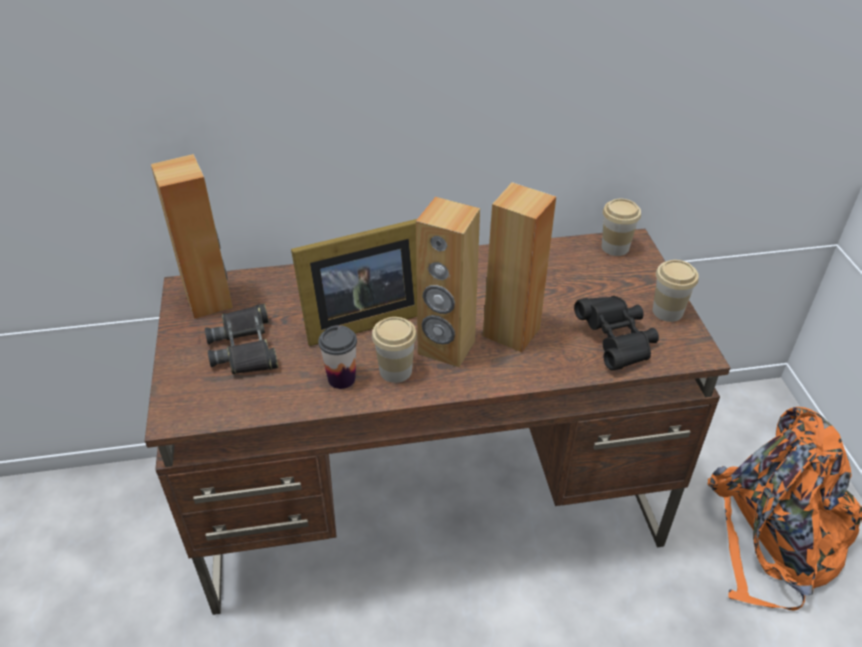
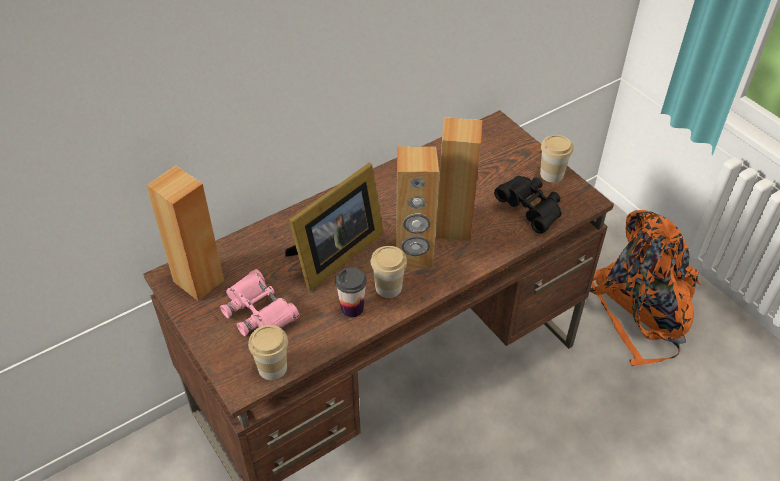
camera: 25 degrees left, 5 degrees up
black binoculars [205,304,278,374] -> pink binoculars [220,269,300,336]
cup [602,199,641,256] -> cup moved to [248,325,288,380]

